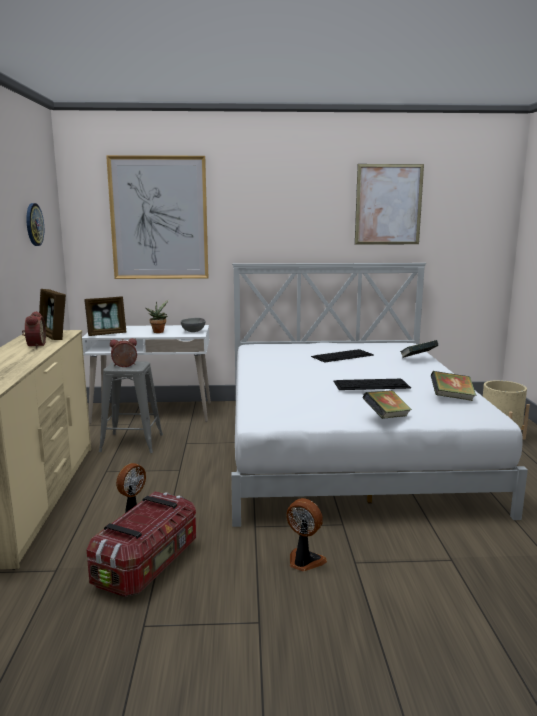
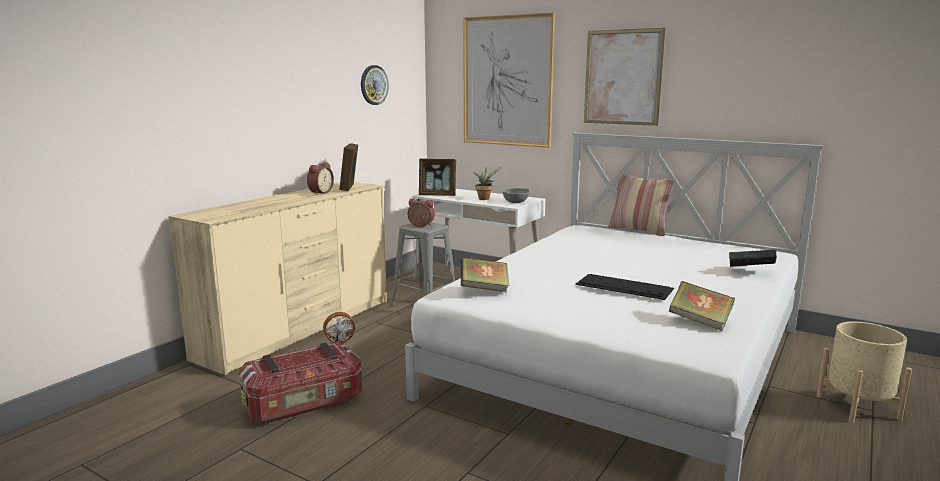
camera: 35 degrees right, 0 degrees up
fan [286,498,327,572] -> none
keyboard [311,349,374,363] -> none
picture [355,164,424,245] -> picture moved to [584,28,665,126]
book [362,390,412,419] -> book moved to [461,257,509,292]
none -> pillow [608,174,675,236]

